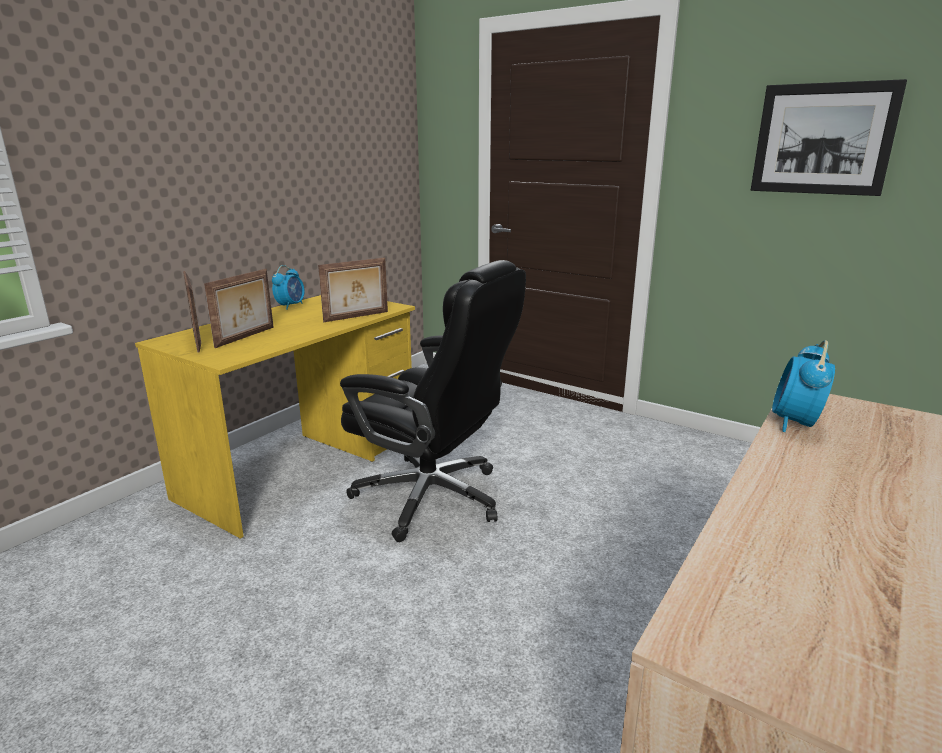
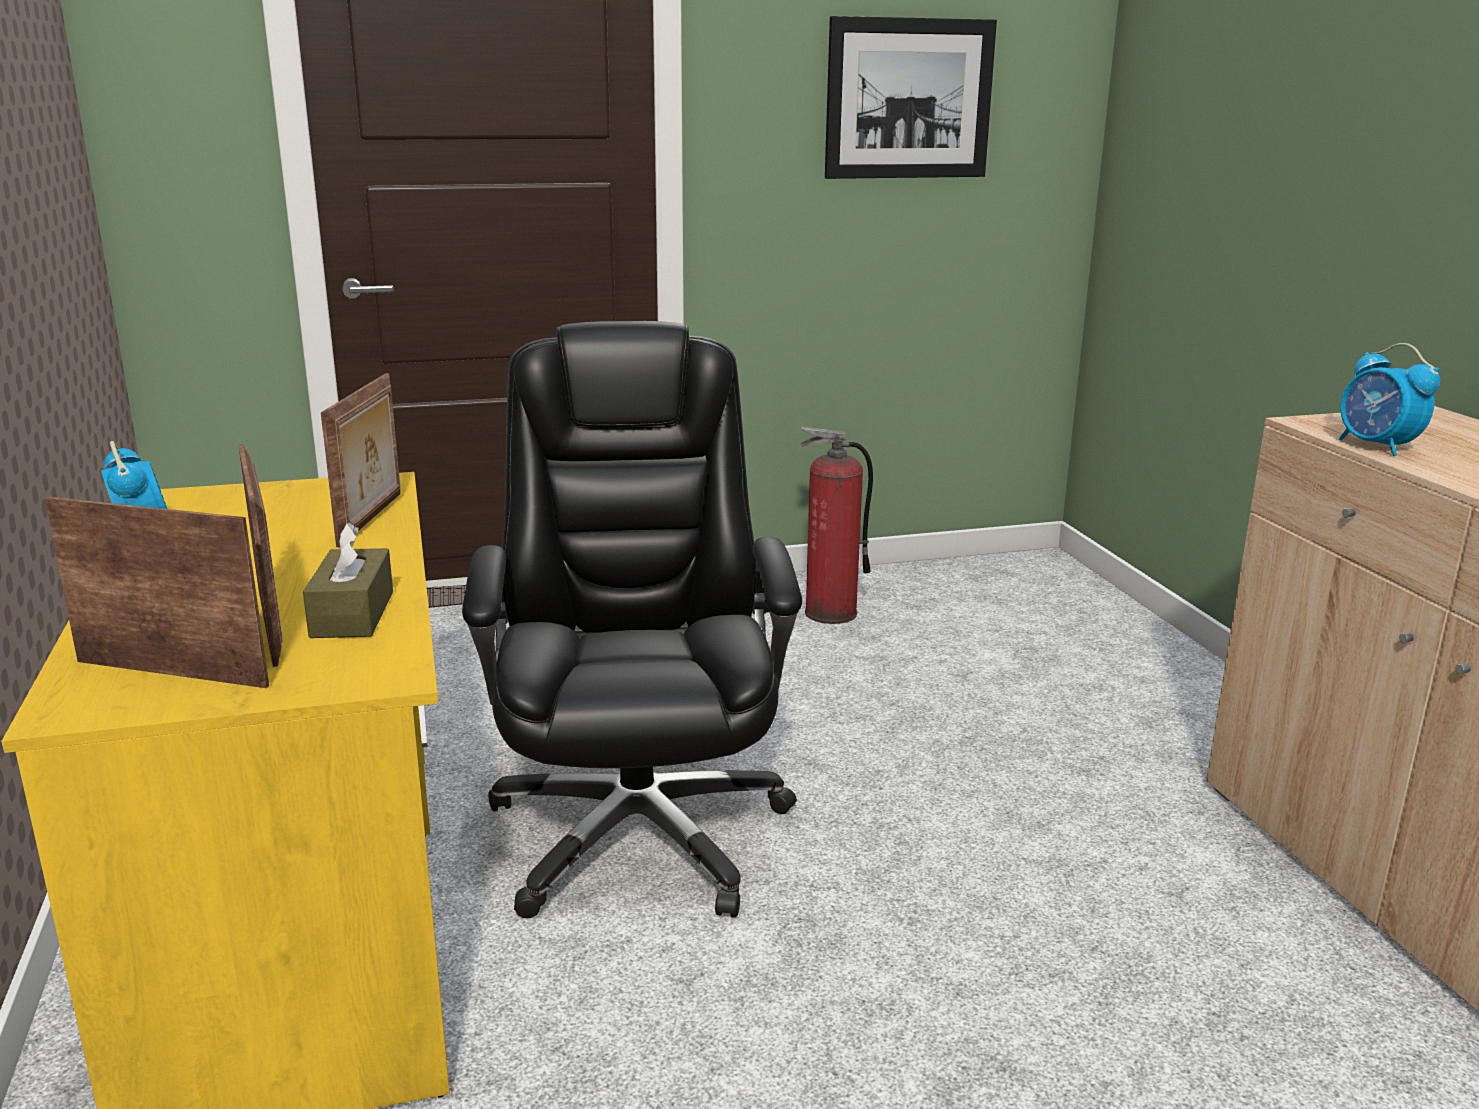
camera: 50 degrees left, 0 degrees up
black office chair [340,260,526,542] -> black office chair turned 75 degrees counterclockwise [462,321,802,918]
none -> brown tissue box [303,523,393,638]
none -> fire extinguisher [800,426,873,624]

